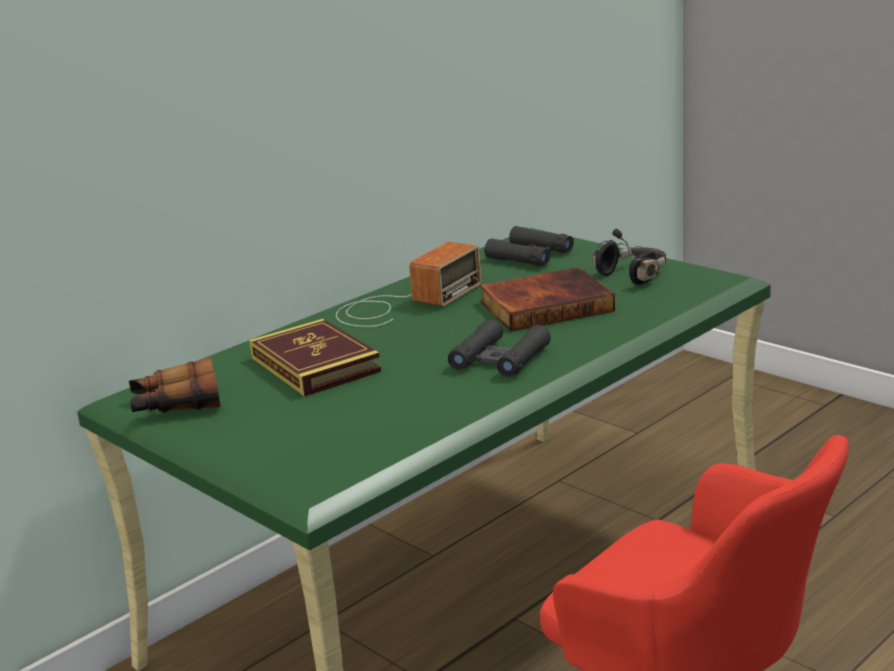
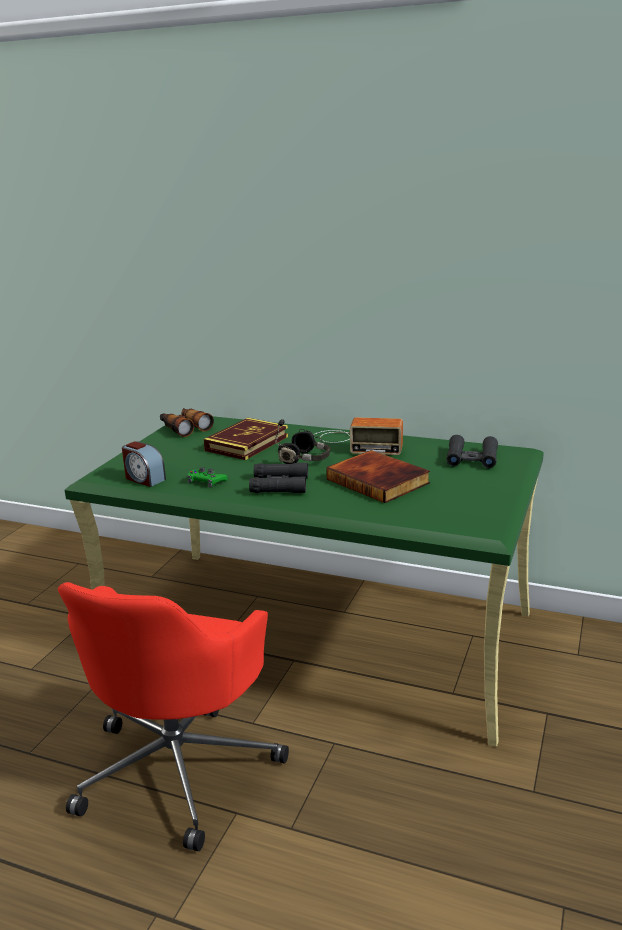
camera: 65 degrees right, 0 degrees up
black headphones [593,229,666,285] -> black headphones moved to [275,419,330,464]
none -> alarm clock [122,441,166,487]
none -> green game controller [187,467,227,487]

